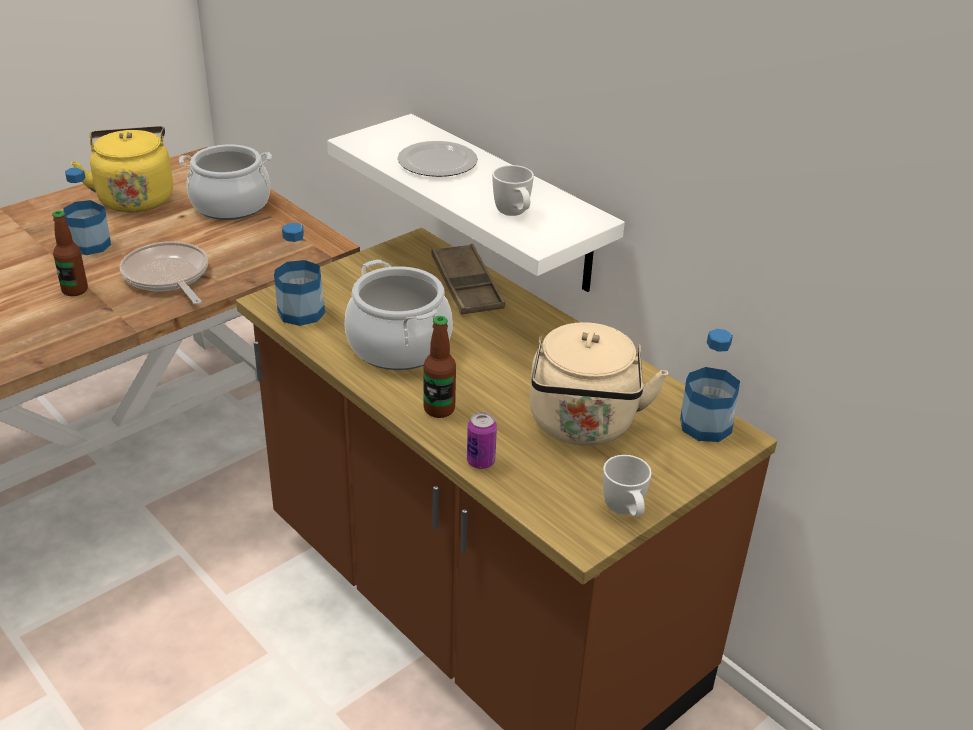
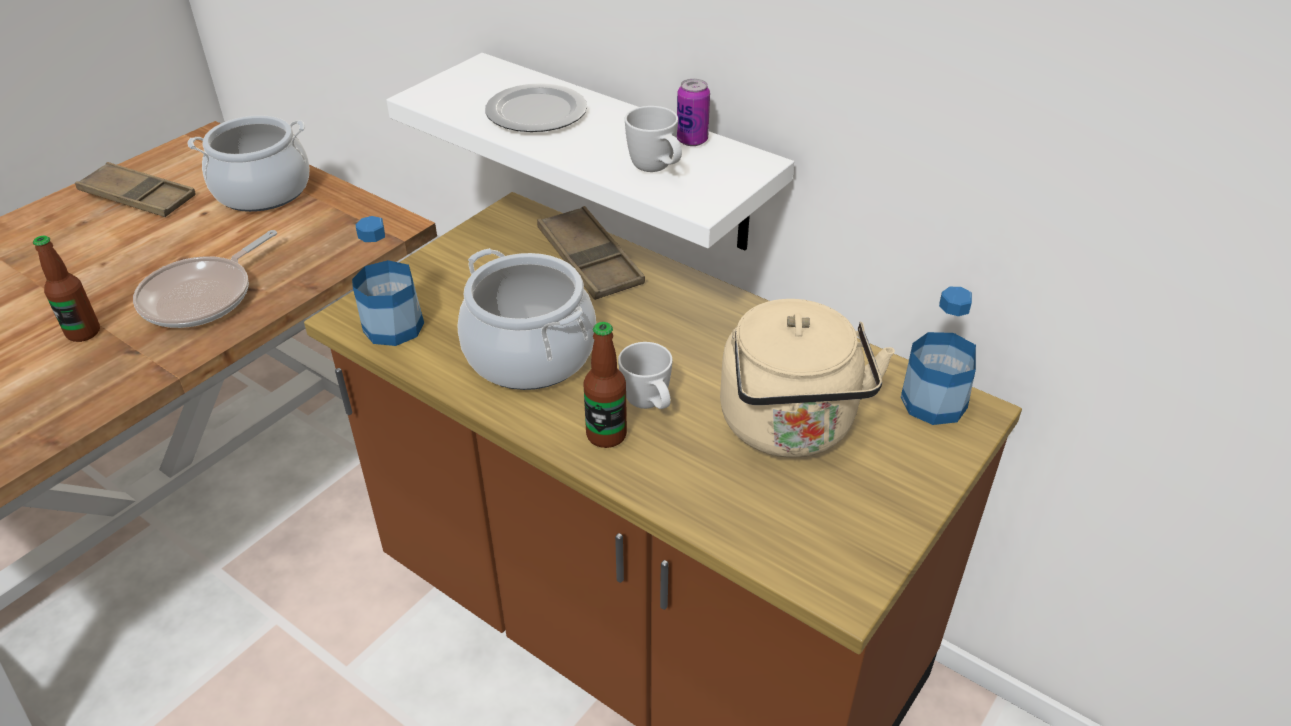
camera: 10 degrees left, 5 degrees up
bottle [63,167,111,255] -> none
yellow kettle [71,126,173,213] -> brown tray [75,162,196,217]
frying pan [120,241,208,305] -> frying pan turned 105 degrees counterclockwise [133,230,277,328]
can [467,412,497,469] -> can moved to [677,79,710,146]
white mug [603,455,652,517] -> white mug moved to [618,342,673,409]

